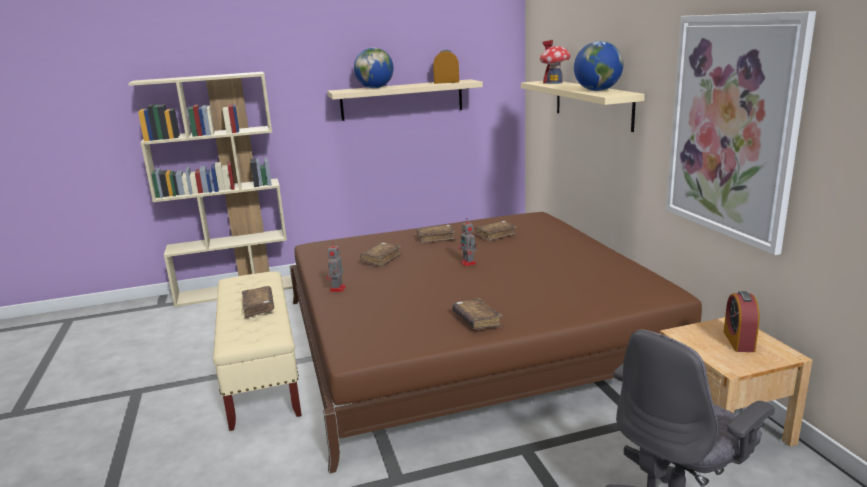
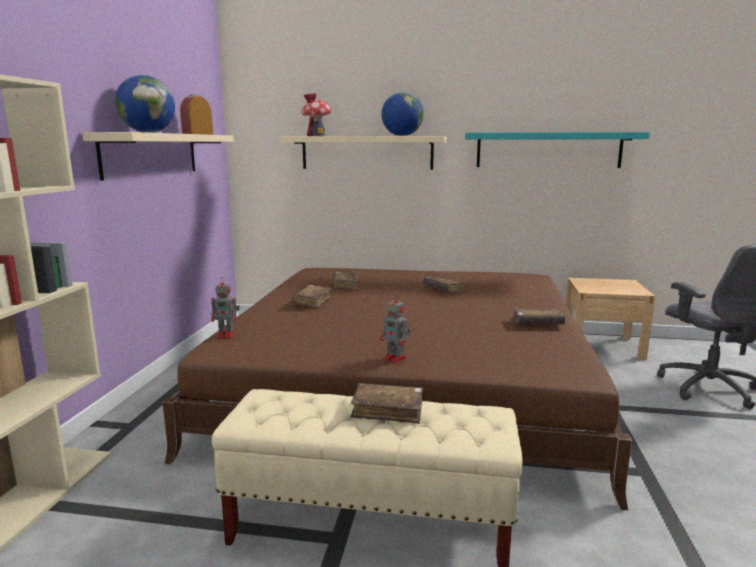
camera: 65 degrees left, 5 degrees down
brown book [360,242,401,267] -> brown book moved to [423,275,467,292]
toy robot [458,218,477,267] -> toy robot moved to [211,277,240,338]
picture [666,11,816,255] -> turquoise shelf [465,132,650,168]
alarm clock [724,291,760,352] -> none

